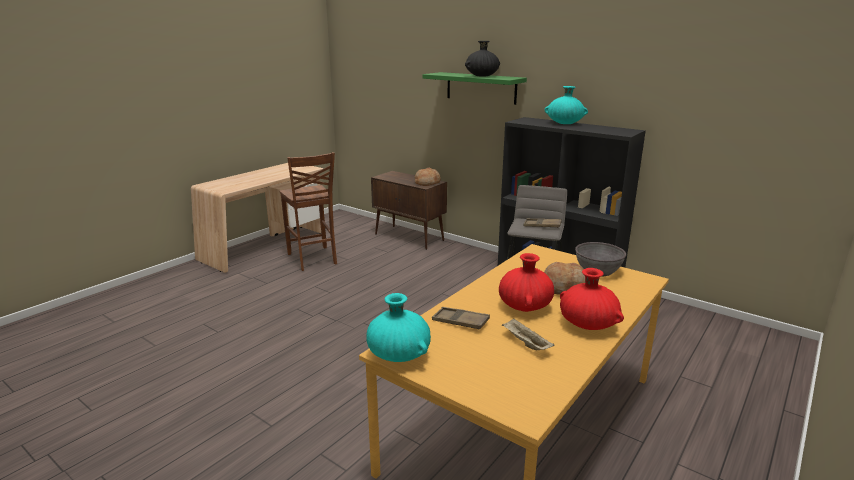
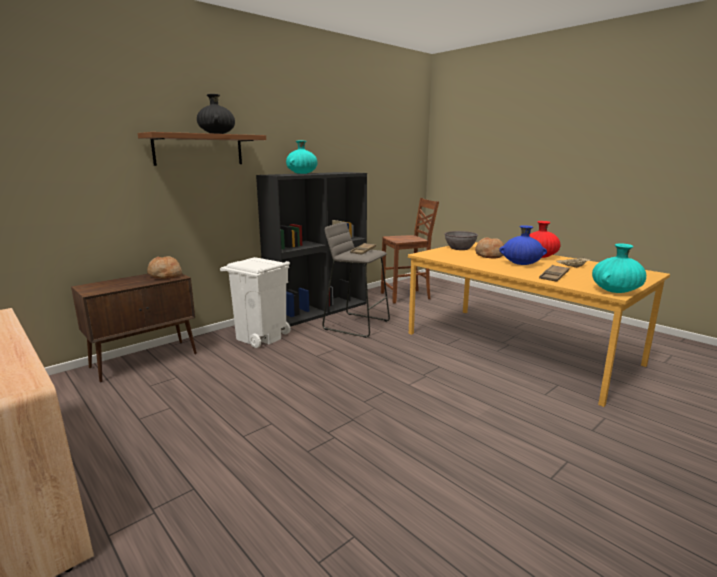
camera: 80 degrees left, 5 degrees down
brown chair [279,152,337,271] -> brown chair moved to [381,198,439,304]
green shelf [422,72,527,105] -> brown shelf [138,132,266,166]
red vase [499,253,554,312] -> blue vase [499,225,547,265]
none -> white trash can [220,257,291,348]

